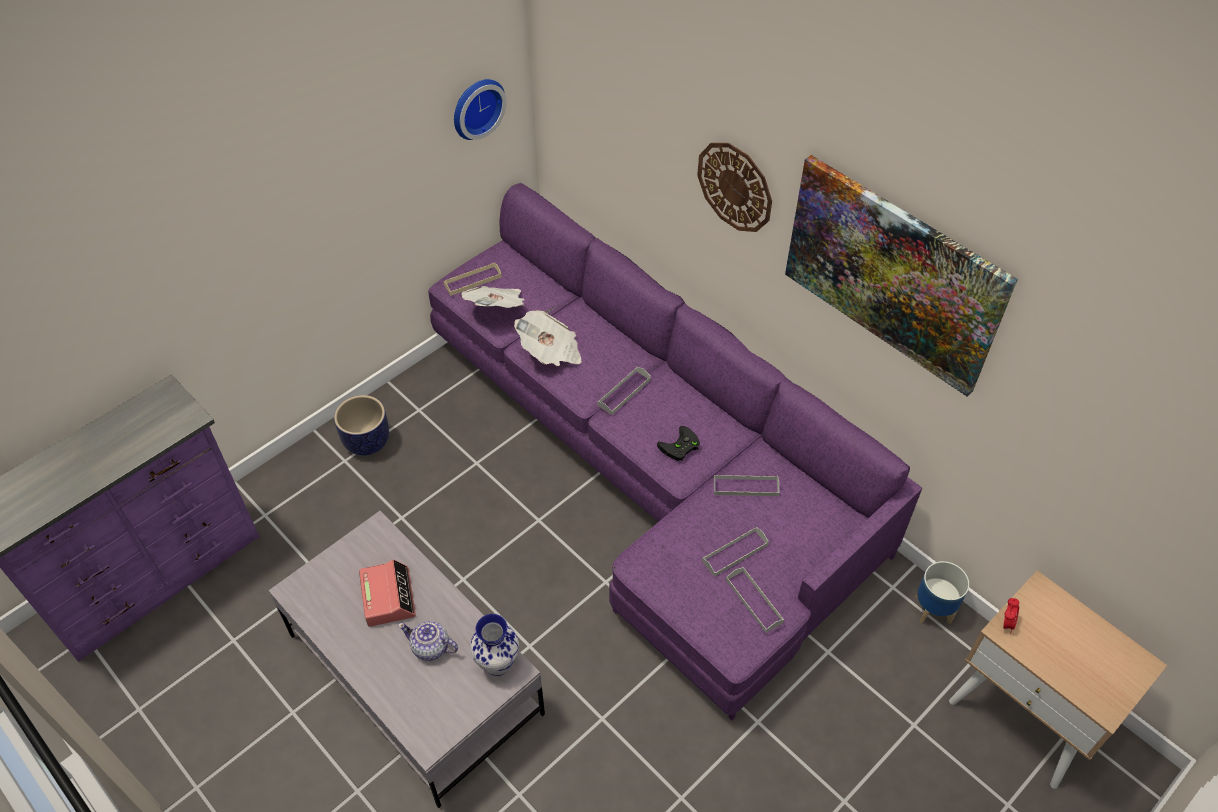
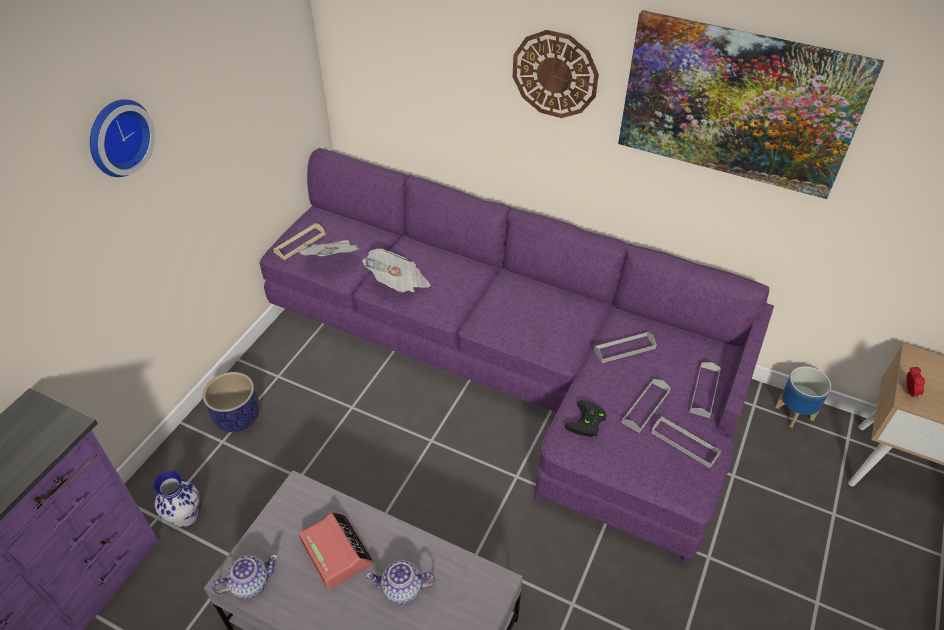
camera: 20 degrees left, 5 degrees down
wall clock [454,79,507,140] -> wall clock moved to [90,99,155,177]
vase [470,614,519,676] -> vase moved to [153,471,200,528]
grey tray [597,367,651,415] -> grey tray moved to [690,362,721,418]
black game controller [657,426,700,461] -> black game controller moved to [564,400,606,437]
none -> teapot [212,555,278,599]

